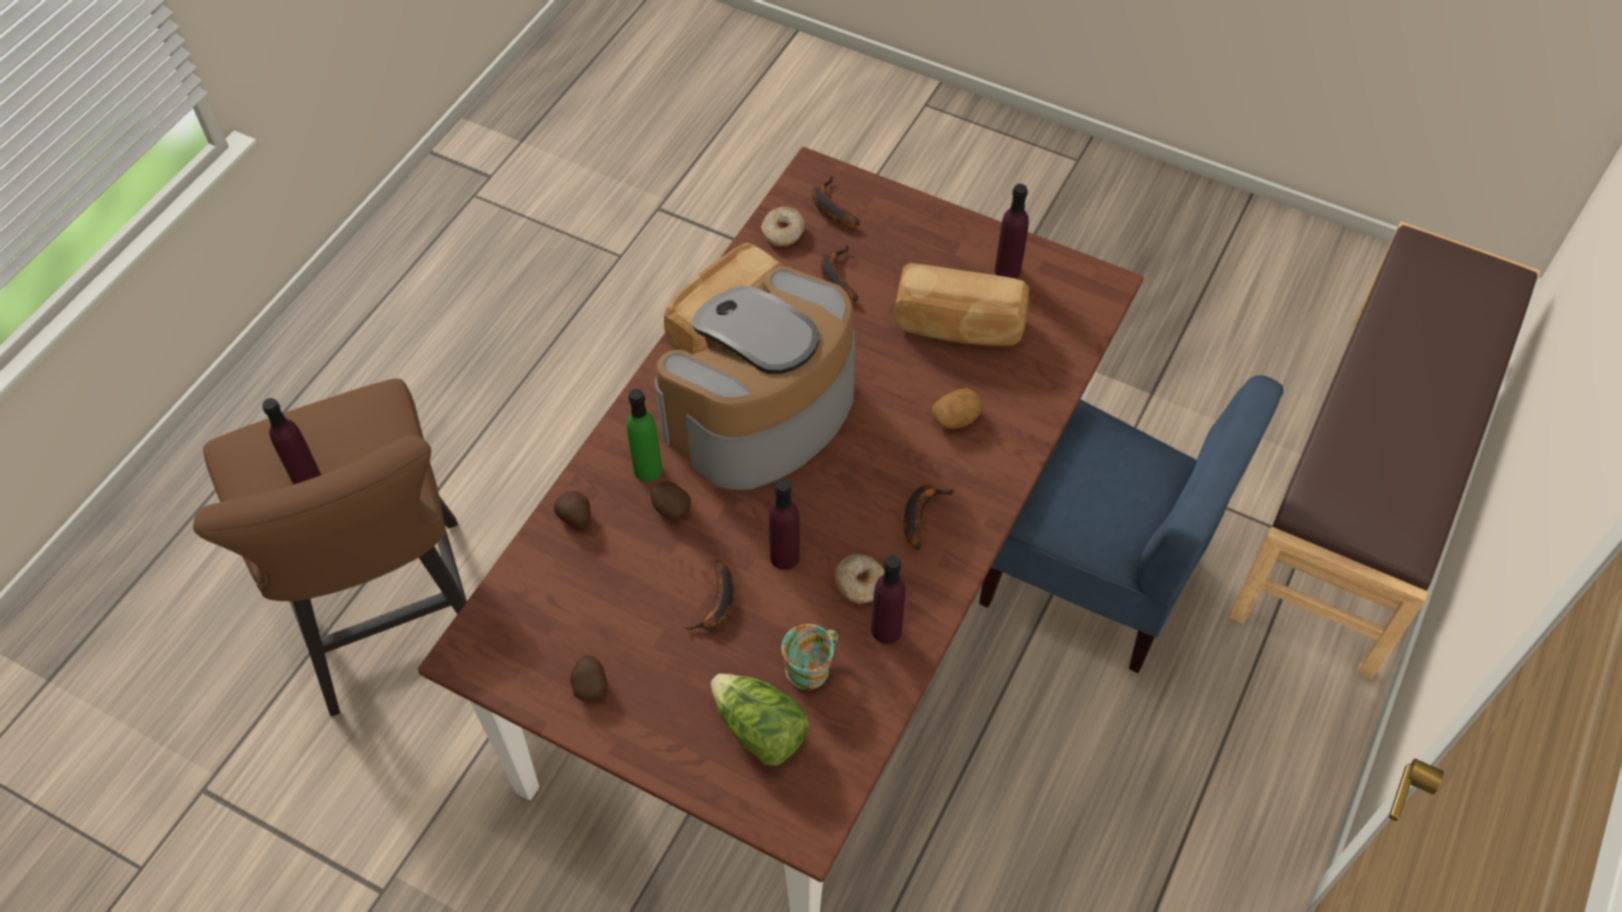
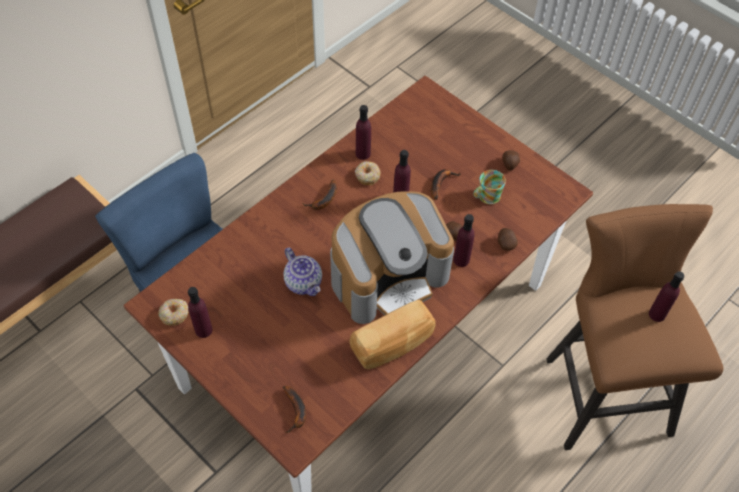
camera: 165 degrees left, 0 degrees up
green bottle [626,389,663,482] -> purple bottle [453,214,475,267]
lettuce [711,674,809,766] -> none
donut [761,207,805,246] -> donut moved to [158,299,189,326]
mug [782,624,838,690] -> mug moved to [473,170,506,204]
banana [821,245,858,302] -> none
bread [894,263,1029,346] -> none
potato [932,388,983,429] -> none
none -> teapot [283,248,322,296]

